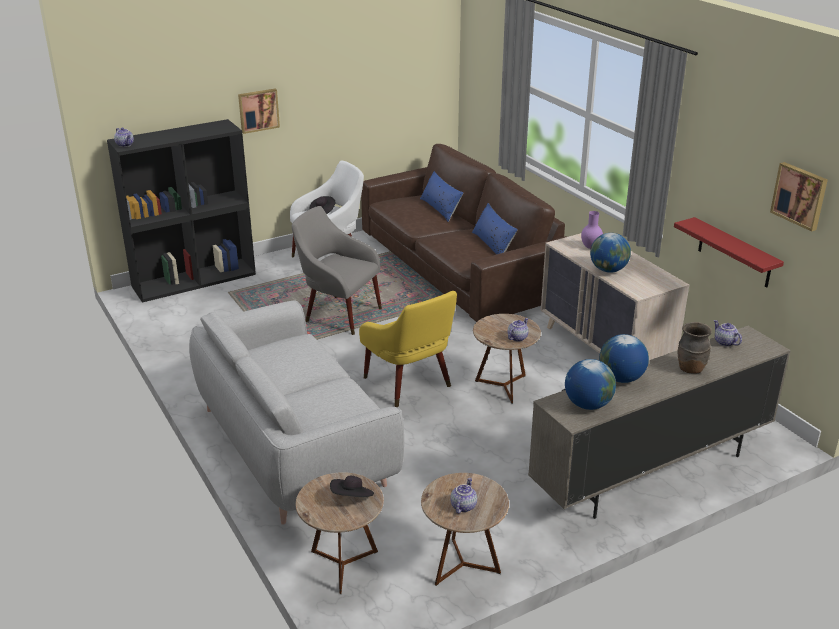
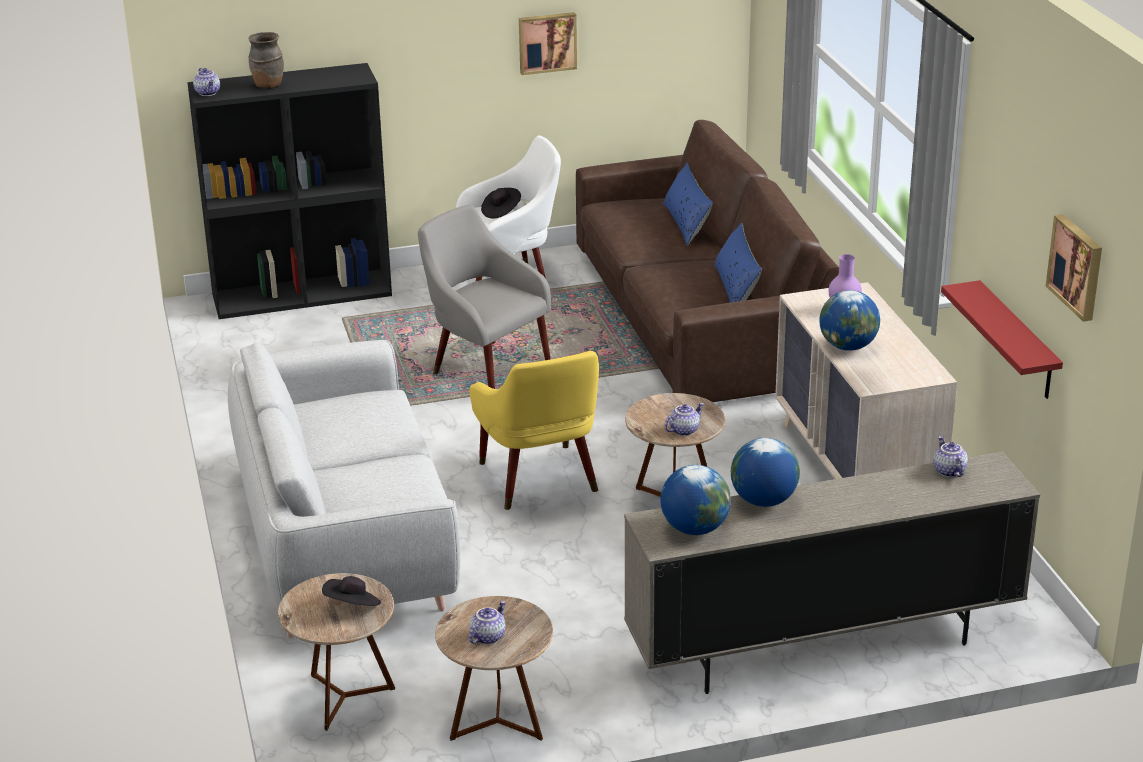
camera: 15 degrees right, 0 degrees up
picture [238,89,280,134] -> picture moved to [519,12,577,75]
brown vase [678,322,712,374] -> brown vase moved to [248,32,284,88]

